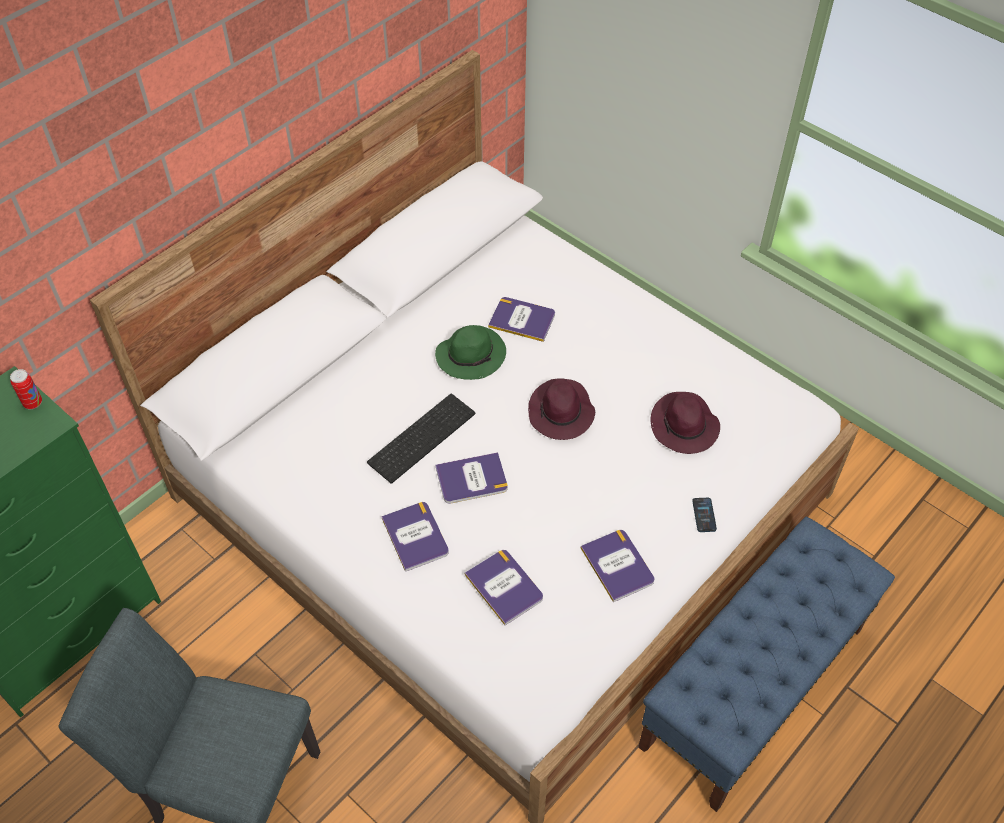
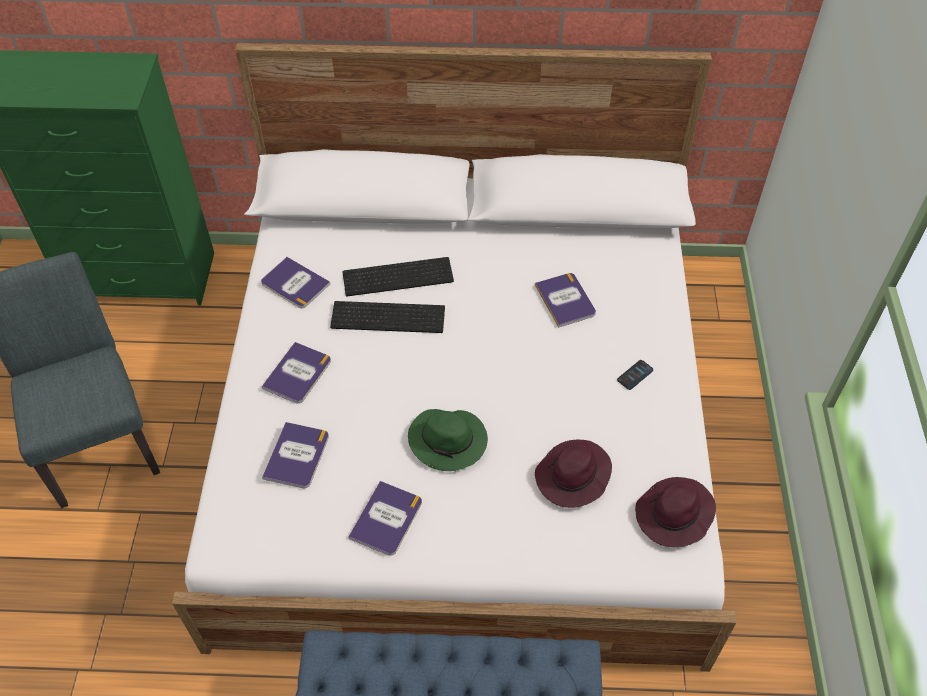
camera: 50 degrees right, 0 degrees up
can [10,369,42,409] -> none
green hat [435,325,506,380] -> green hat moved to [408,409,488,471]
book [435,452,508,504] -> book moved to [261,257,330,308]
purple hat [528,378,595,440] -> purple hat moved to [635,477,716,547]
phone [692,498,717,532] -> phone moved to [617,360,653,390]
none -> keyboard [342,257,454,296]

